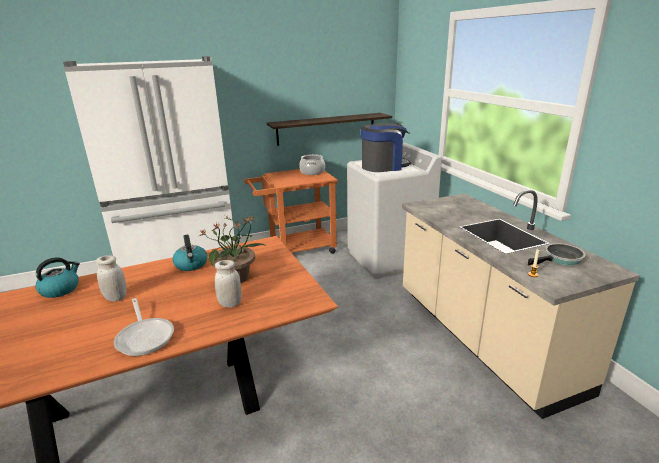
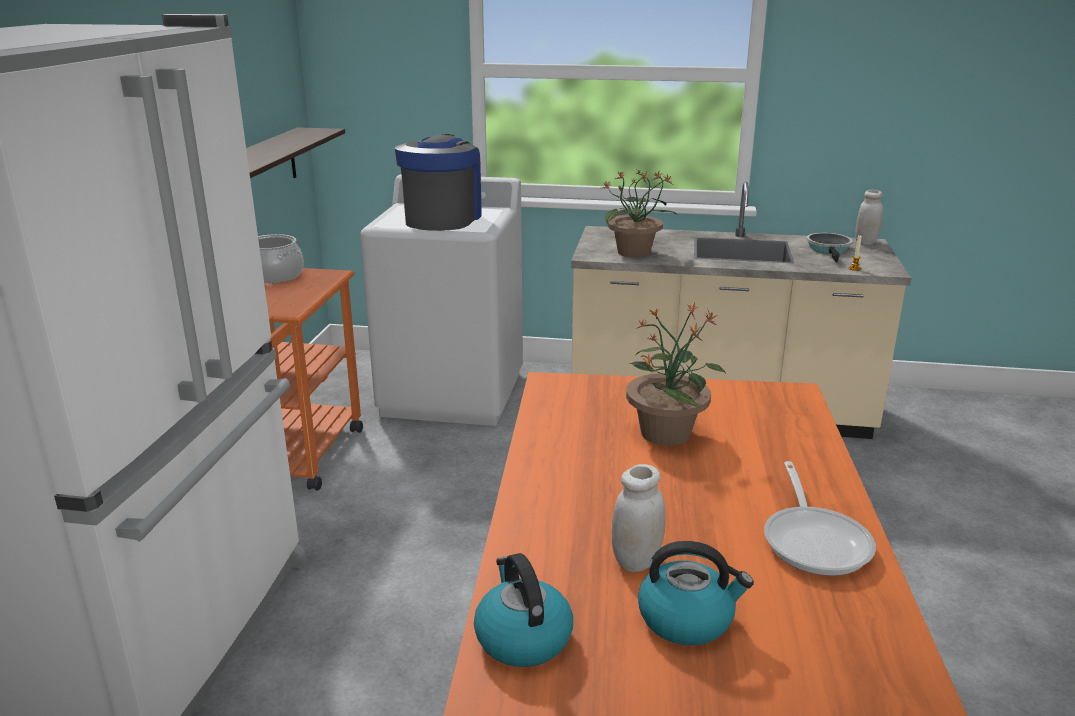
camera: 60 degrees left, 0 degrees up
frying pan [114,298,174,356] -> frying pan turned 90 degrees clockwise [764,461,876,576]
kettle [172,235,207,271] -> kettle moved to [638,541,754,645]
white jar [215,260,242,308] -> white jar moved to [855,190,883,245]
none -> potted plant [602,171,678,257]

